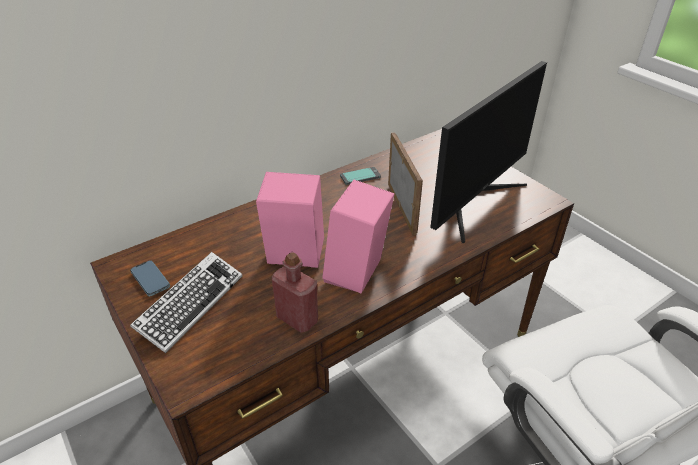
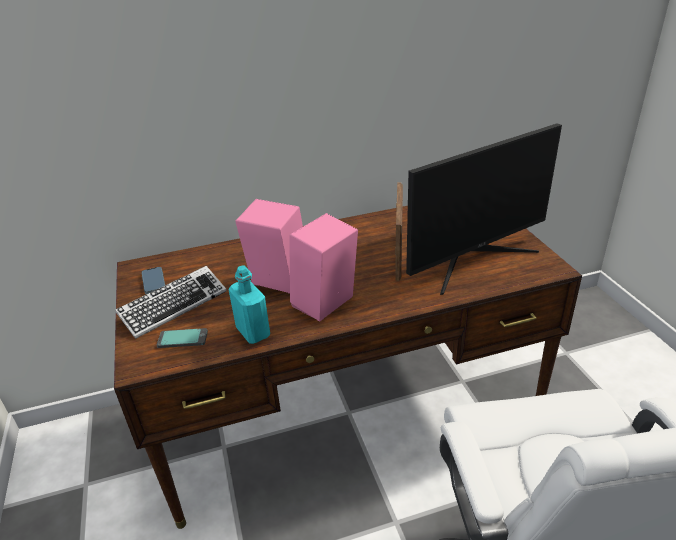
camera: 20 degrees right, 5 degrees down
red bottle [272,253,318,333] -> turquoise bottle [228,265,270,344]
phone [340,167,381,185] -> phone moved to [157,328,208,348]

